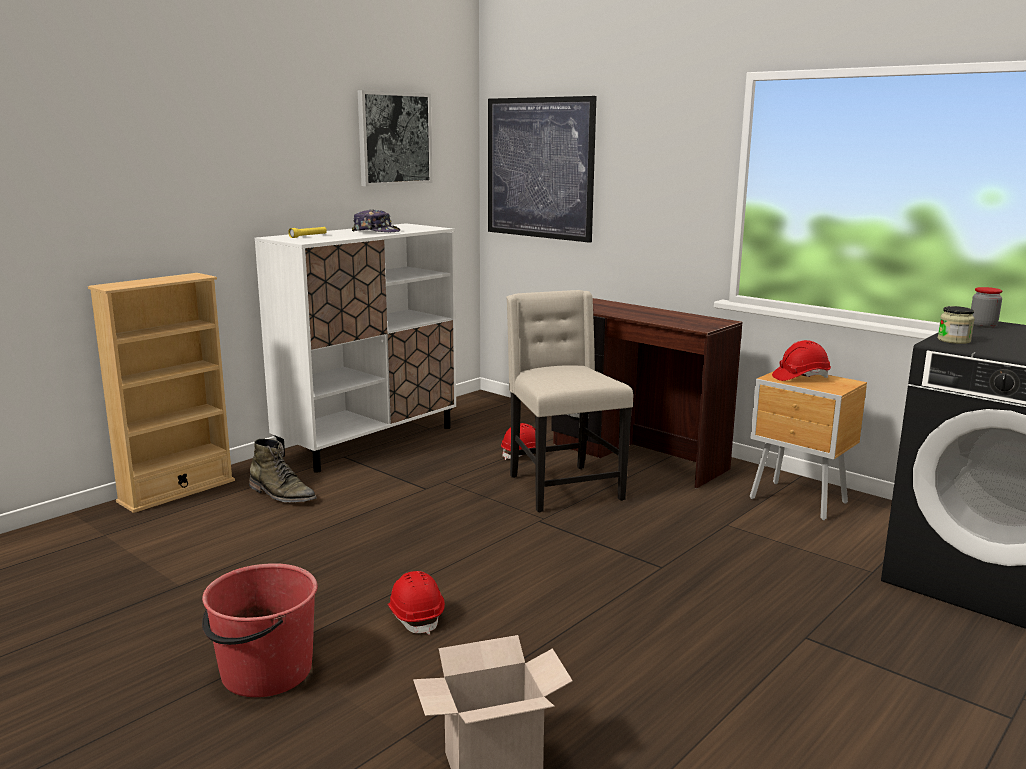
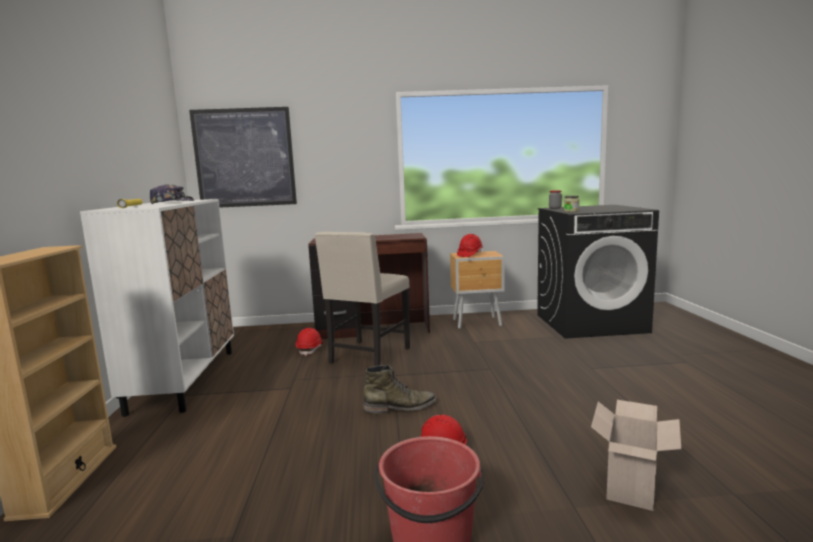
camera: 45 degrees left, 5 degrees down
green boot [249,439,316,502] -> green boot moved to [363,365,437,413]
picture [358,90,432,186] -> none
beige chair [506,290,633,512] -> beige chair turned 90 degrees counterclockwise [314,232,410,366]

